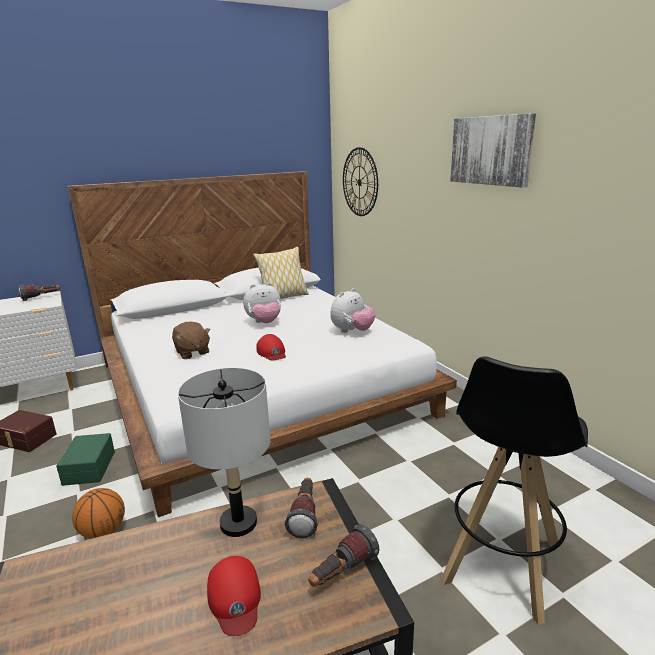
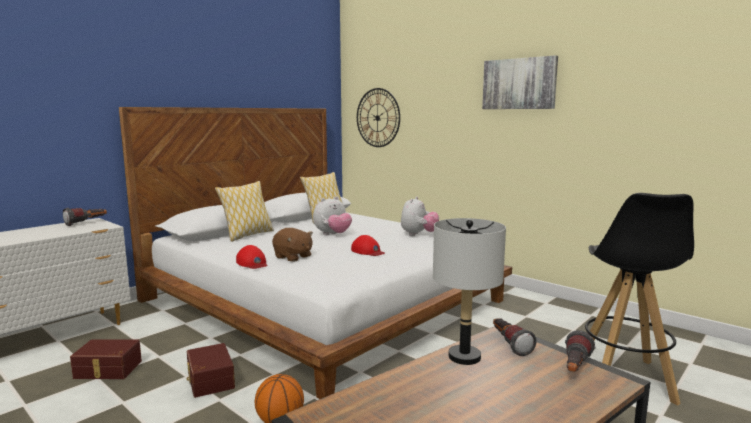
camera: 20 degrees left, 10 degrees down
green storage box [56,433,115,486] -> brown storage box [187,343,235,398]
red cap [207,556,261,636] -> red cap moved to [236,245,268,269]
none -> pillow [215,181,274,242]

